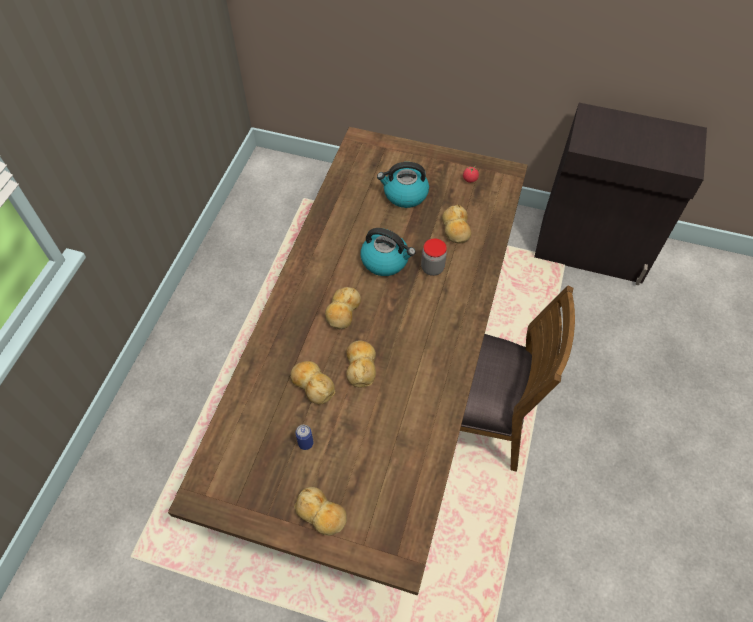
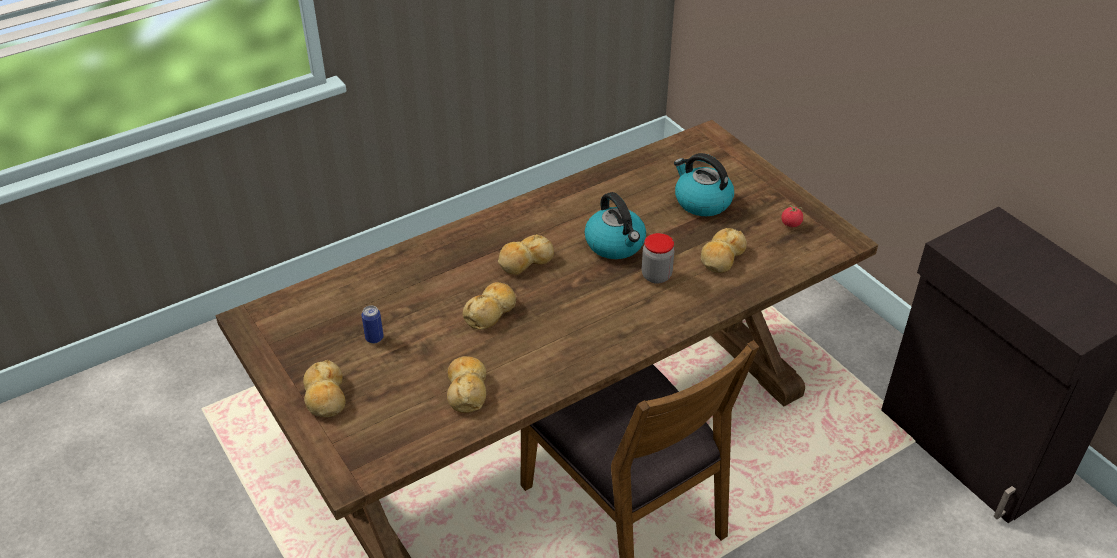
camera: 40 degrees right, 15 degrees down
bread [290,361,336,405] -> bread moved to [447,356,486,413]

